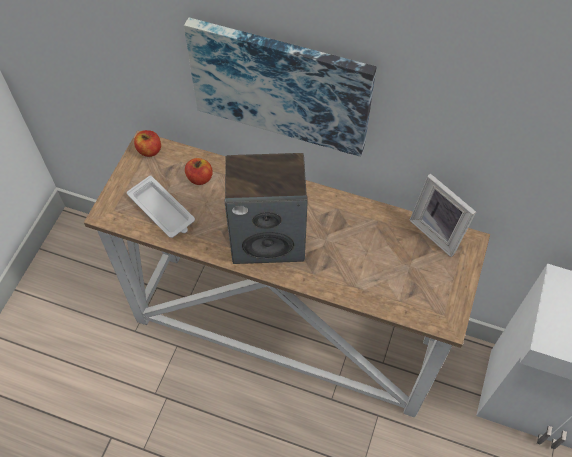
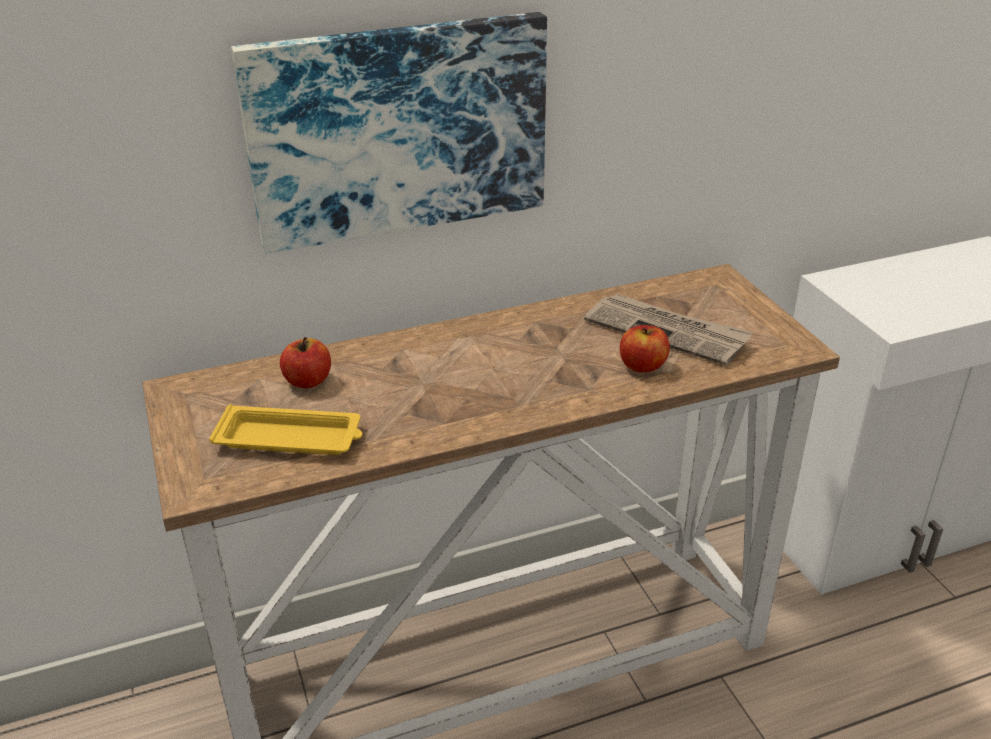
camera: 40 degrees left, 25 degrees down
white tray [127,175,195,238] -> yellow tray [209,404,362,455]
apple [134,130,161,157] -> apple moved to [620,325,670,372]
speaker [225,153,308,264] -> none
picture frame [410,174,476,257] -> none
none -> newspaper [584,294,753,365]

